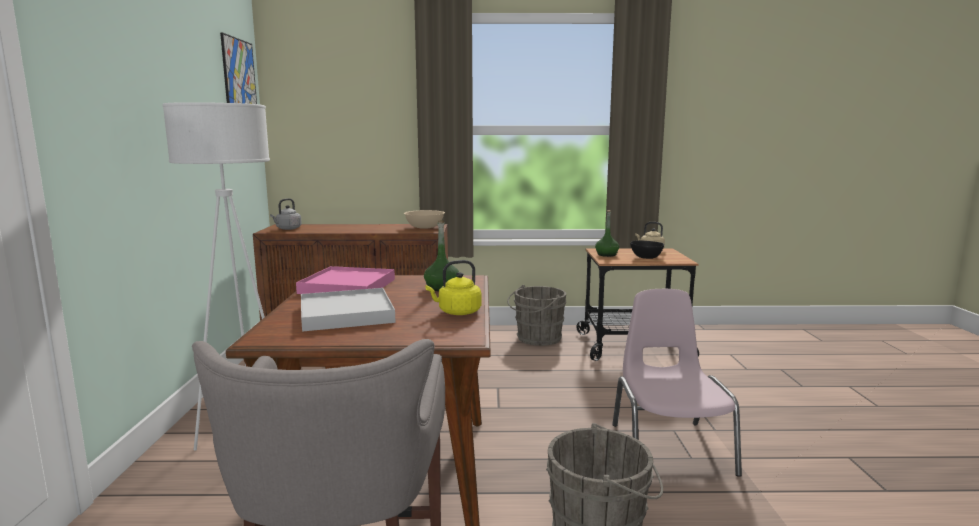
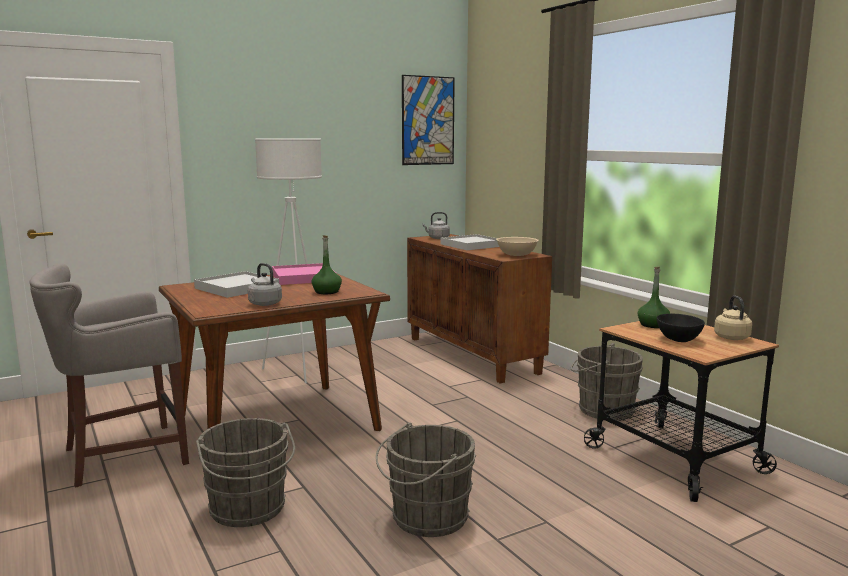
camera: 60 degrees right, 0 degrees up
yellow kettle [426,260,481,315] -> grey kettle [248,263,282,306]
pink chair [612,289,742,477] -> grey bucket [376,422,476,537]
none -> white tray [441,234,499,250]

